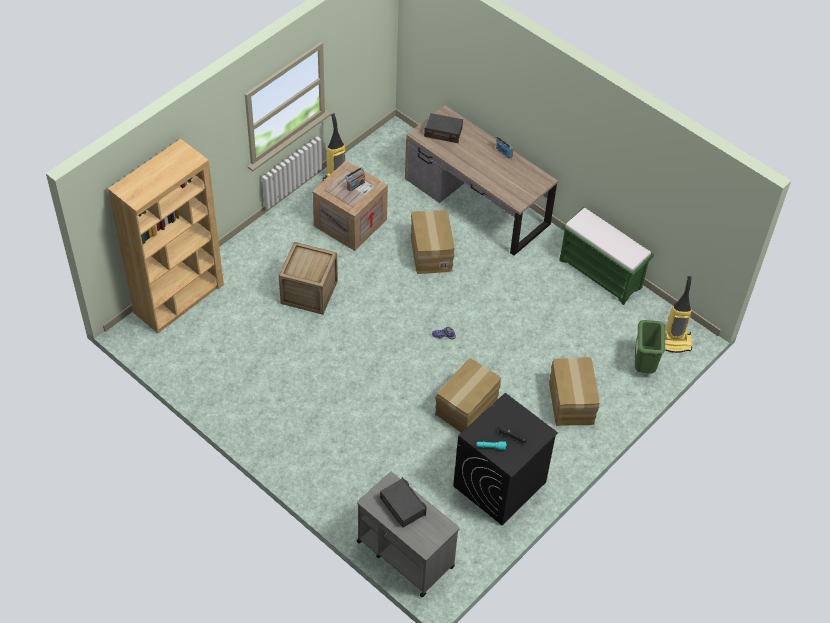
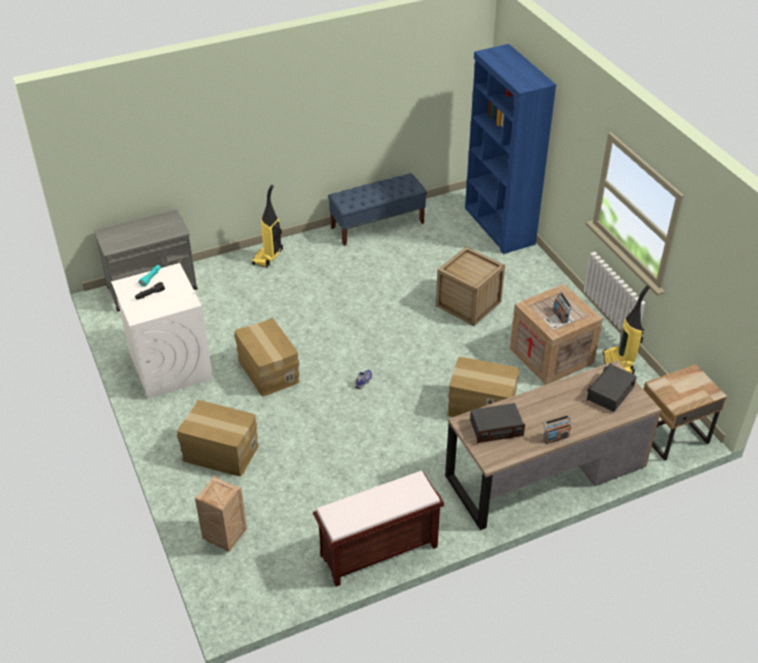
camera: 115 degrees right, 10 degrees down
brown bookcase [108,139,224,333] -> blue bookcase [465,44,556,254]
radio [380,477,426,528] -> radio moved to [470,403,525,443]
black washing machine [453,393,558,525] -> white washing machine [111,263,213,399]
green bench [559,207,654,305] -> brown bench [313,471,444,587]
green trash can [635,320,665,373] -> crate [195,476,247,552]
vacuum cleaner [665,276,692,353] -> vacuum cleaner moved to [252,185,283,268]
none -> blue bench [328,173,427,246]
none -> beige nightstand [643,364,727,461]

